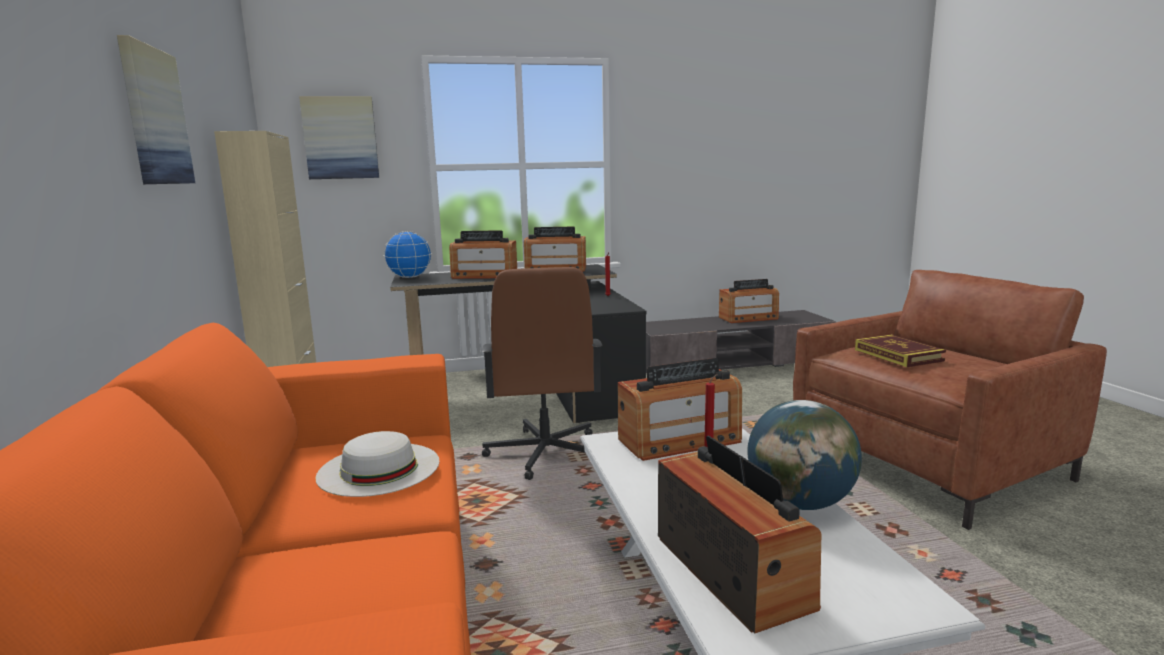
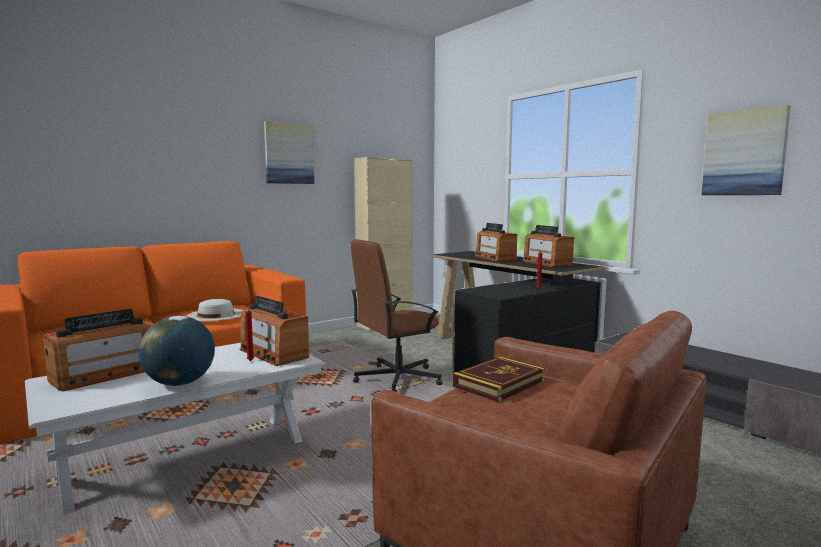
camera: 65 degrees right, 5 degrees down
picture [299,96,379,179] -> picture moved to [702,105,791,195]
globe [384,231,432,278] -> none
radio [719,279,779,323] -> none

